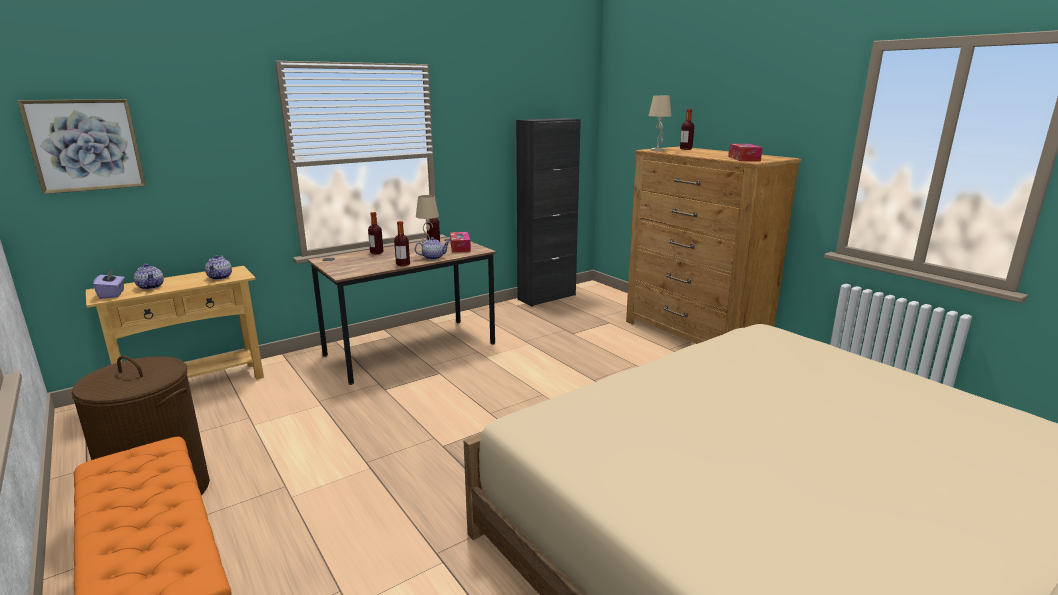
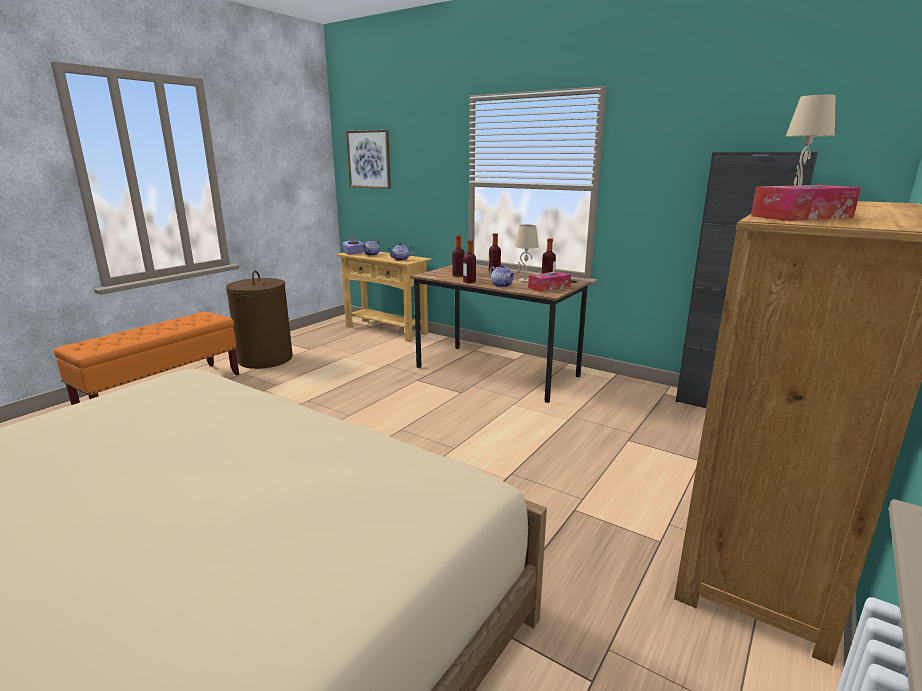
camera: 70 degrees right, 0 degrees up
bottle [680,109,694,150] -> bottle moved to [452,235,465,277]

